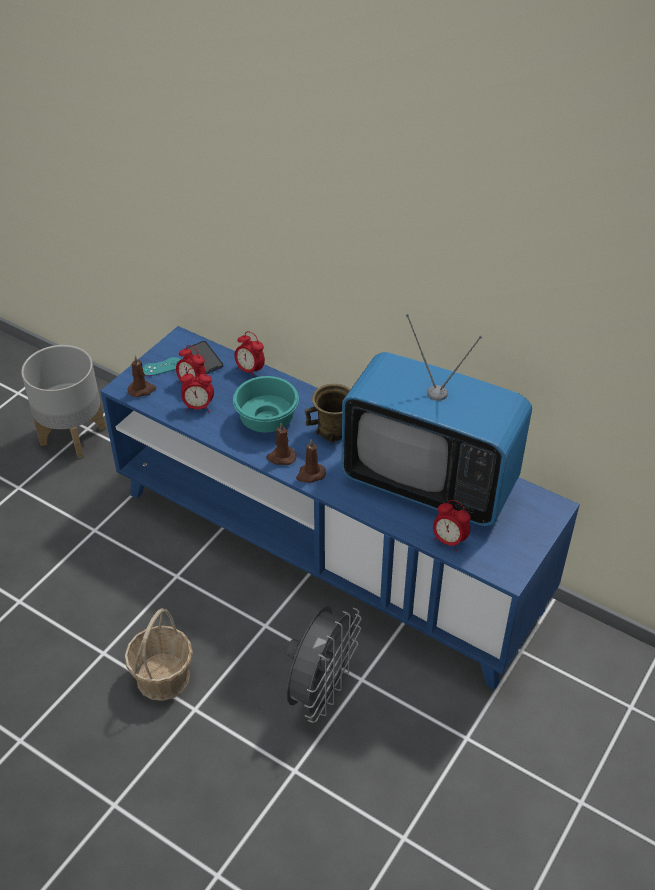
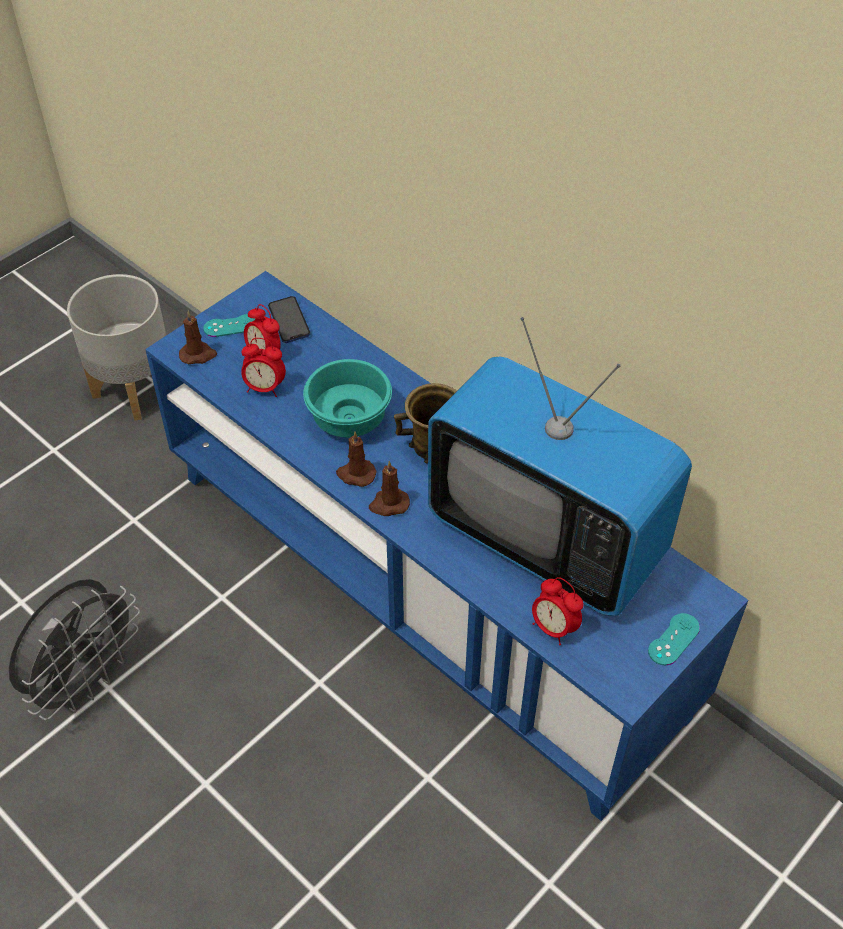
camera: 10 degrees right, 5 degrees up
basket [124,608,193,701] -> none
alarm clock [234,331,265,378] -> none
grey fan [286,606,362,723] -> grey fan moved to [8,579,140,720]
none -> turquoise game controller [648,613,700,665]

